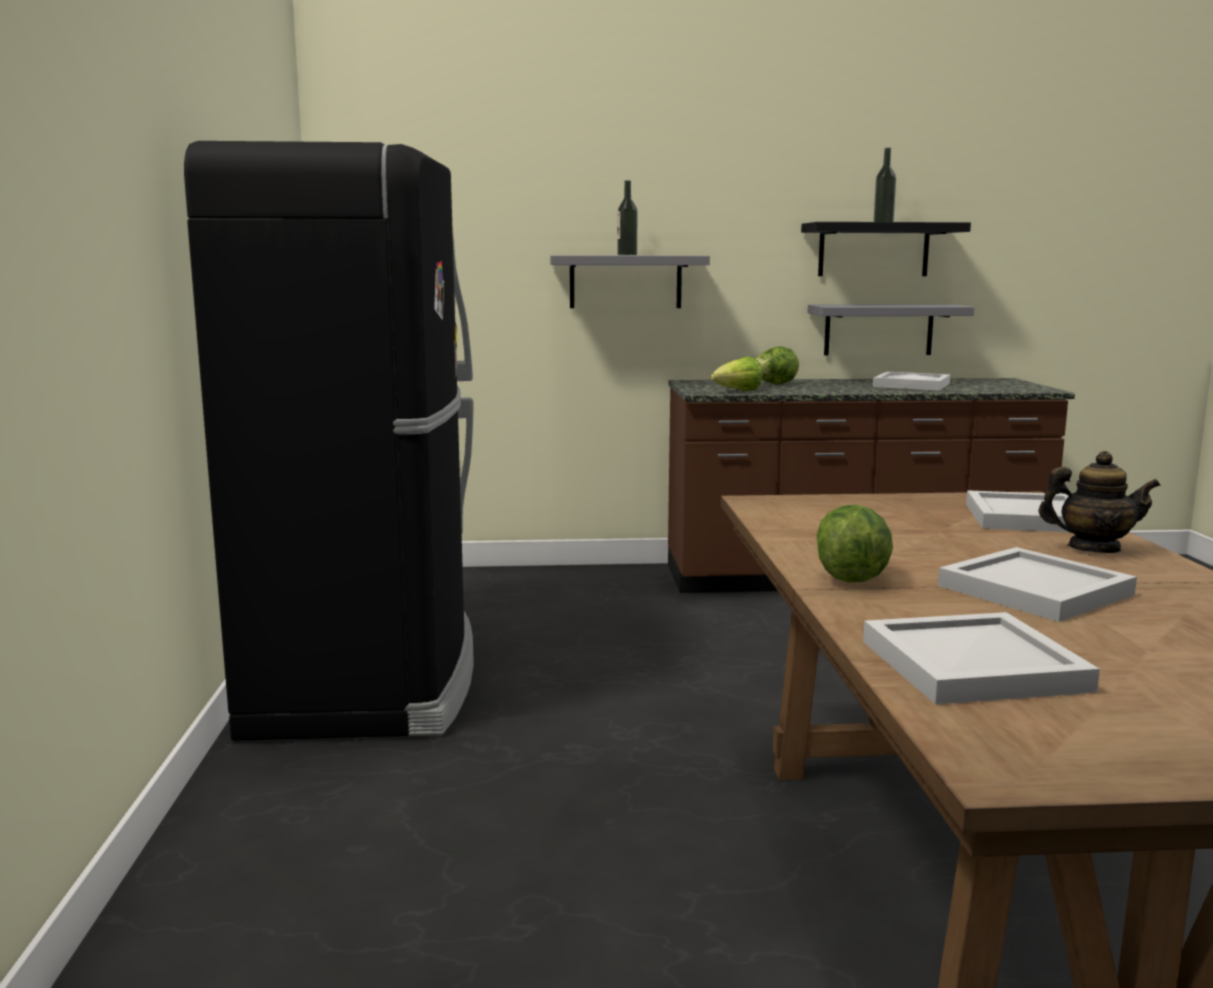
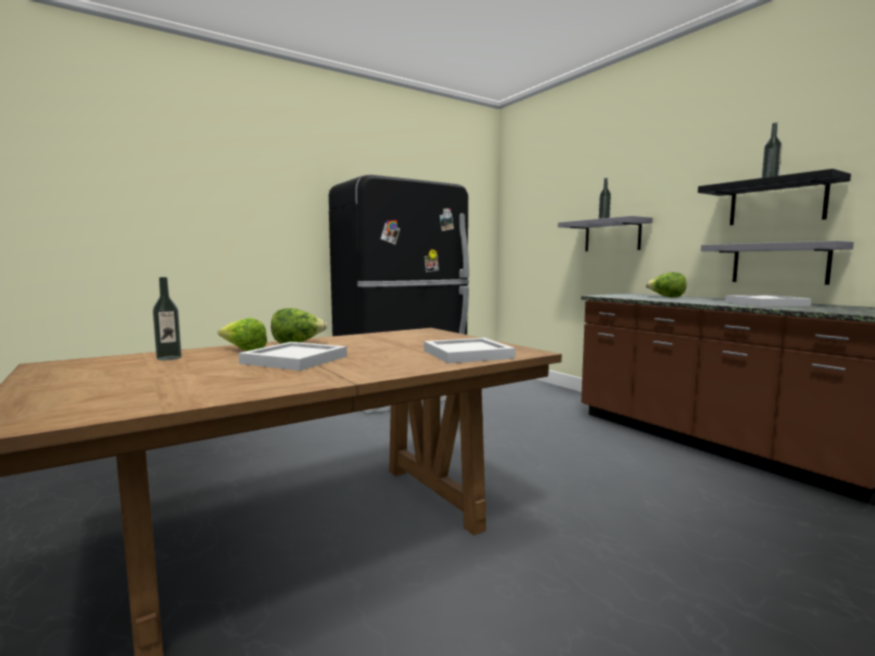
camera: 60 degrees right, 5 degrees down
lettuce [711,356,763,391] -> lettuce moved to [218,318,267,351]
white tray [863,612,1100,705] -> bottle [153,277,182,360]
teapot [1039,451,1161,553] -> none

